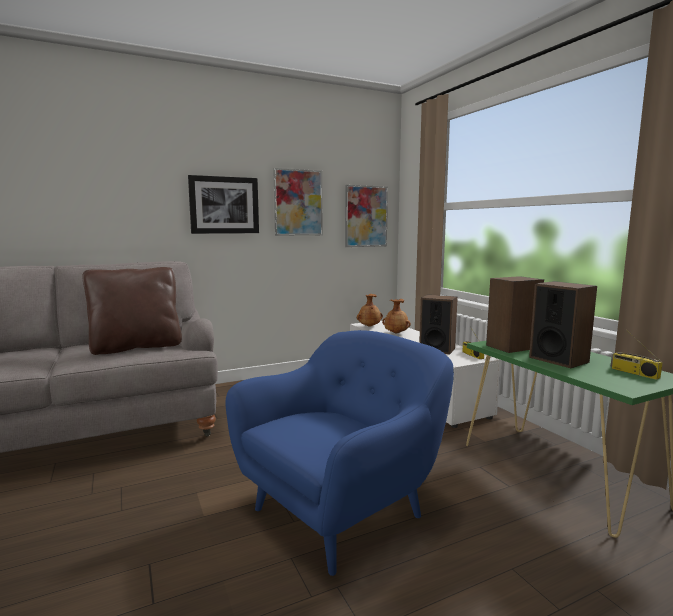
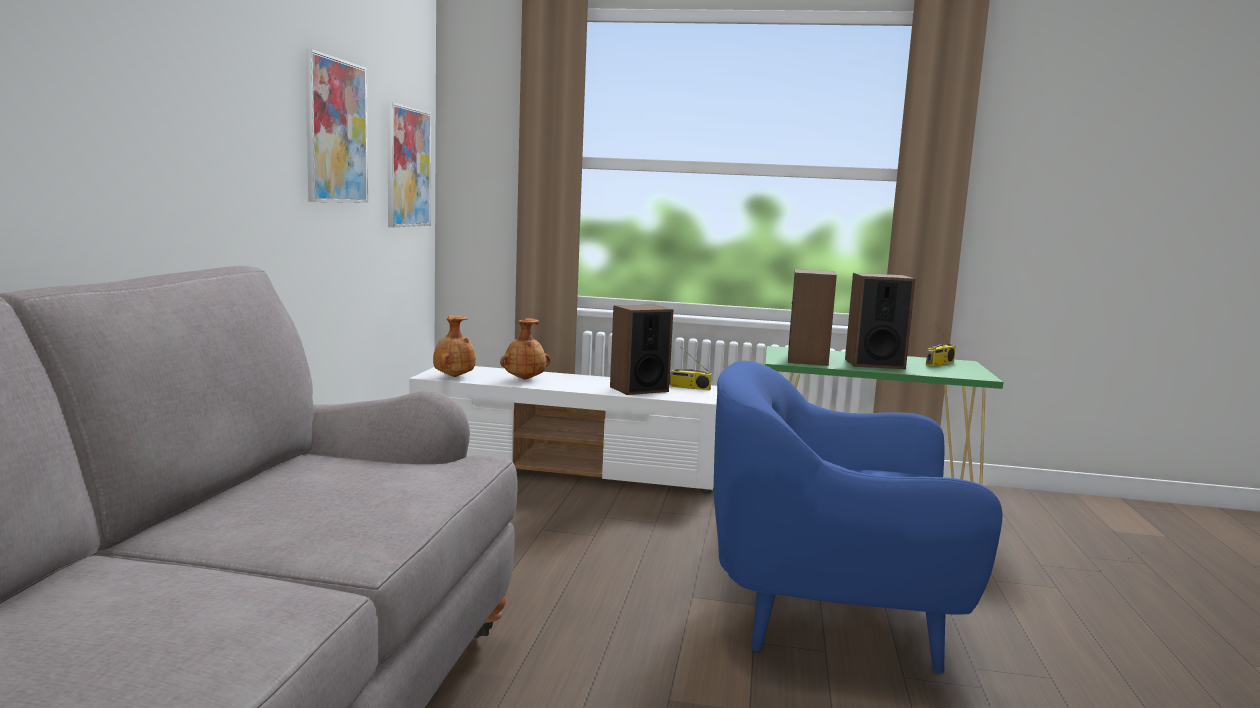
camera: 55 degrees left, 0 degrees up
brown pillow [82,267,182,355] -> none
picture [188,175,259,234] -> none
blue armchair [225,330,454,576] -> blue armchair turned 75 degrees counterclockwise [714,361,1002,673]
radio [611,330,663,380] -> radio turned 45 degrees counterclockwise [926,322,956,367]

